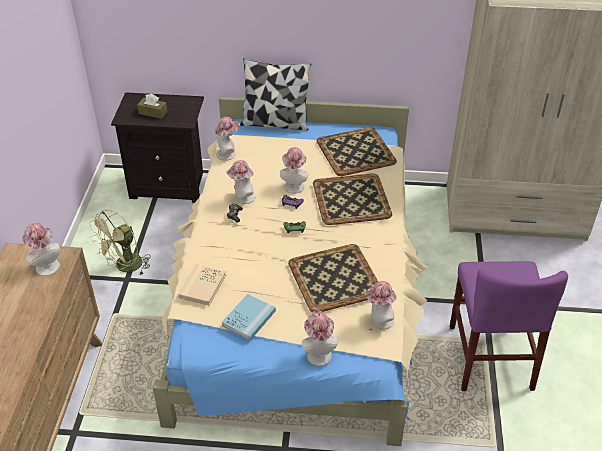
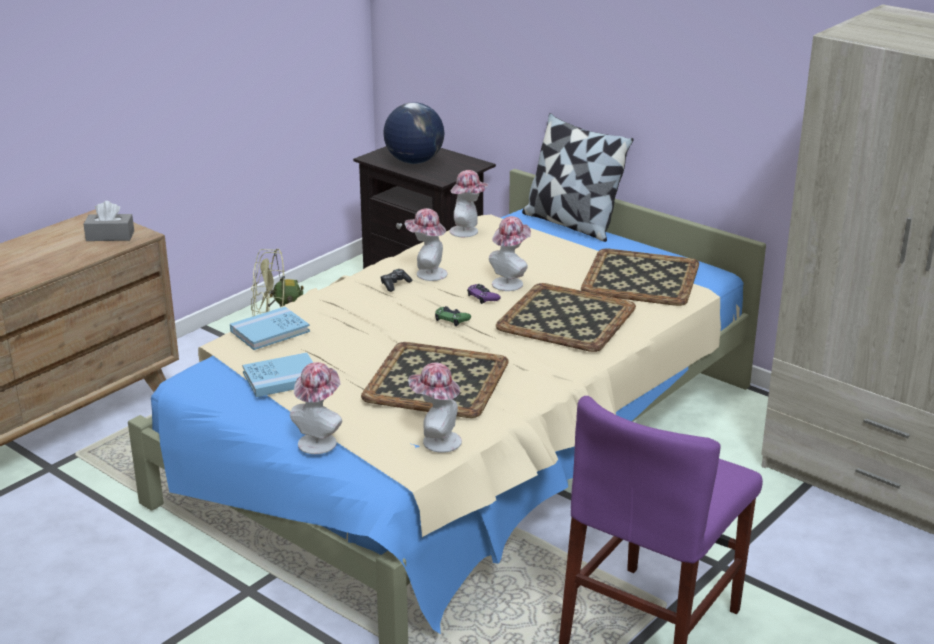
camera: 35 degrees right, 15 degrees down
hat [22,223,61,276] -> grey tissue box [84,201,134,241]
brown tissue box [137,94,168,119] -> globe [383,102,444,164]
beige book [178,264,226,306] -> blue book [230,307,310,350]

